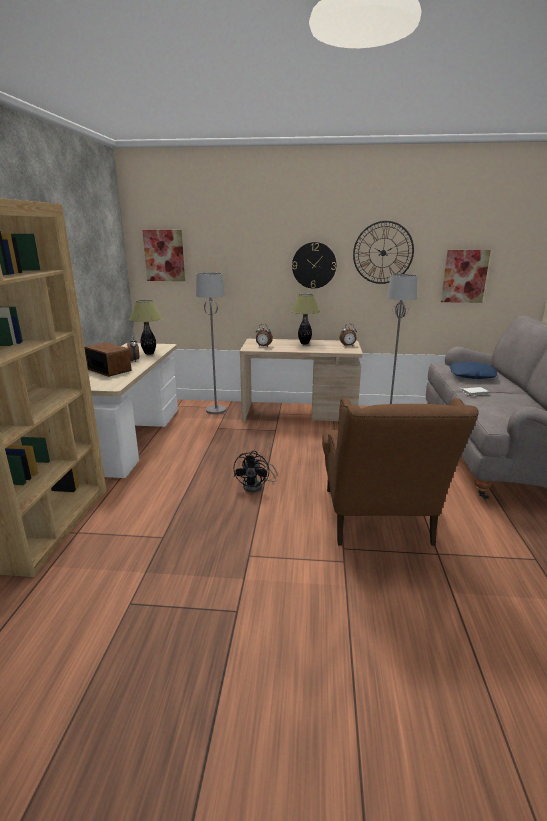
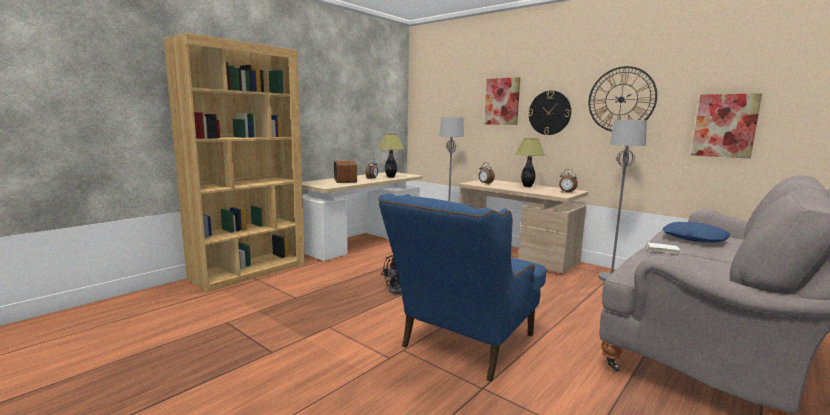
camera: 35 degrees right, 10 degrees down
picture [142,230,185,281] -> picture moved to [484,77,520,125]
brown armchair [322,398,479,546] -> blue armchair [378,194,546,382]

